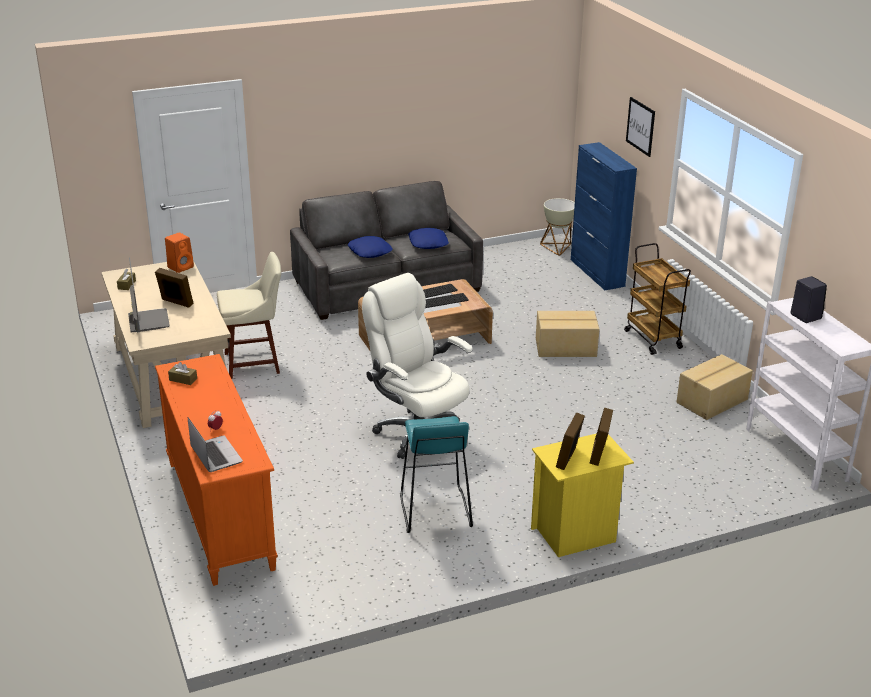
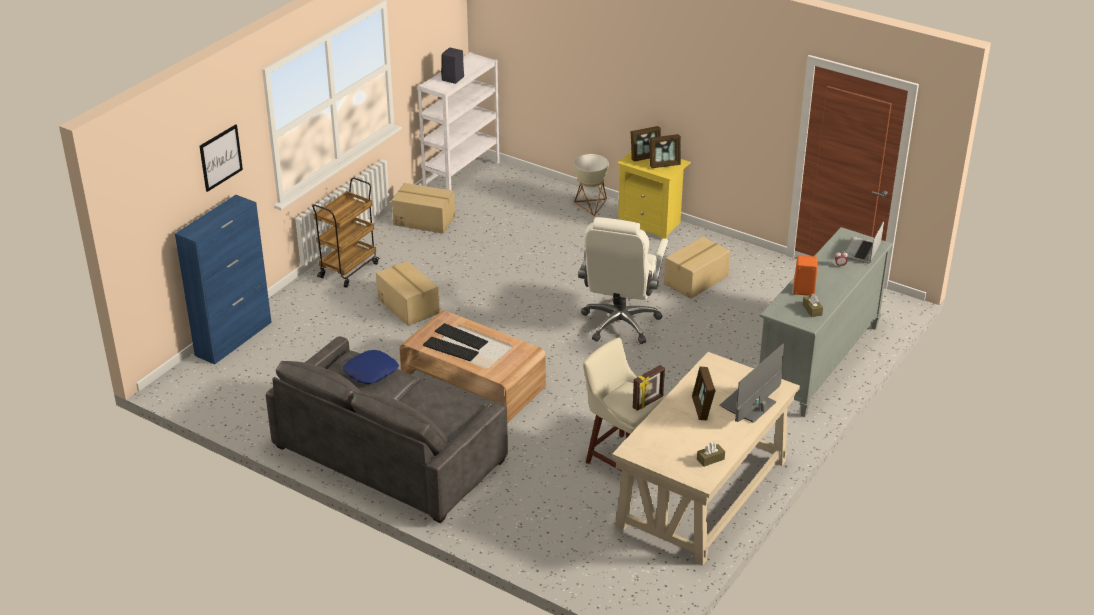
camera: 125 degrees left, 5 degrees up
orange dresser [155,354,278,586] -> grey dresser [759,227,893,417]
orange speaker [165,232,194,273] -> orange speaker moved to [793,255,818,296]
blue pillow [348,236,393,258] -> none
turquoise stool [400,416,473,533] -> cardboard box [664,237,730,299]
planter [540,198,575,256] -> planter moved to [574,154,609,216]
none -> picture frame [633,365,665,411]

